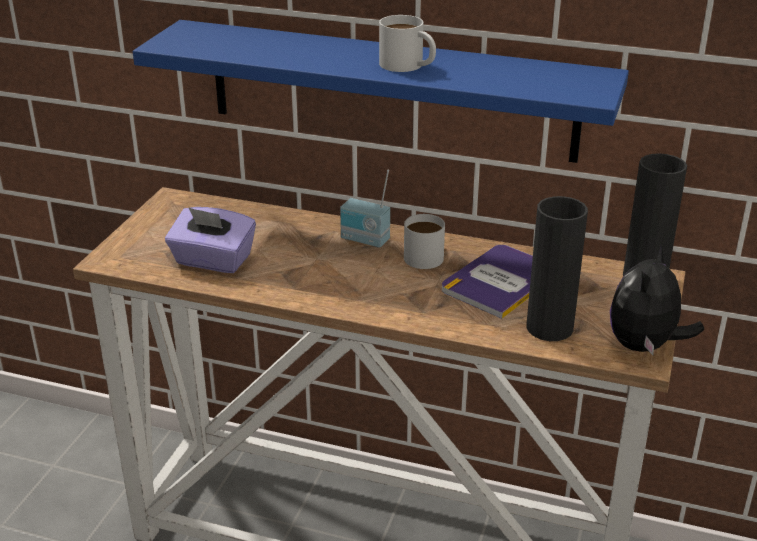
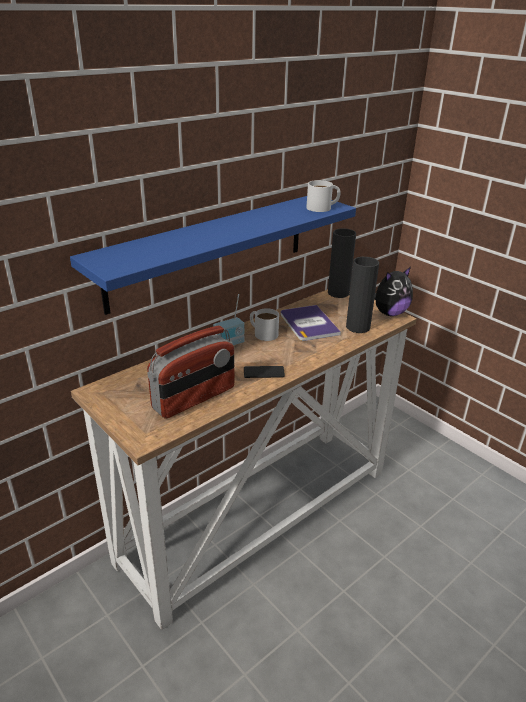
camera: 60 degrees left, 0 degrees up
purple tissue box [165,207,256,273] -> radio [147,325,234,419]
white mug [379,15,436,72] -> white mug moved to [306,180,341,212]
plush toy [610,244,704,355] -> plush toy turned 90 degrees counterclockwise [374,267,413,316]
none -> phone [244,366,285,378]

